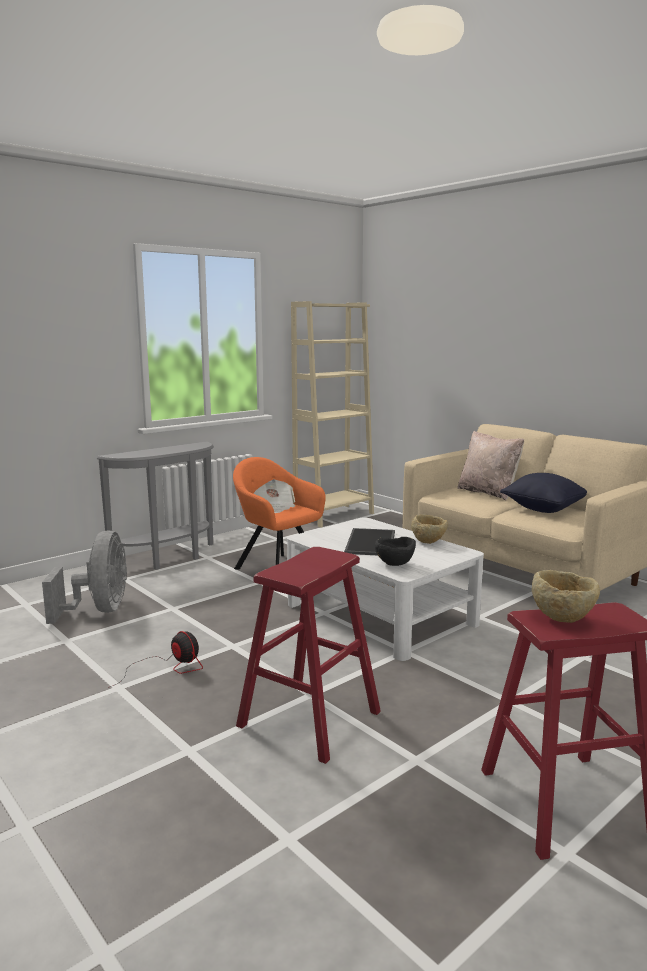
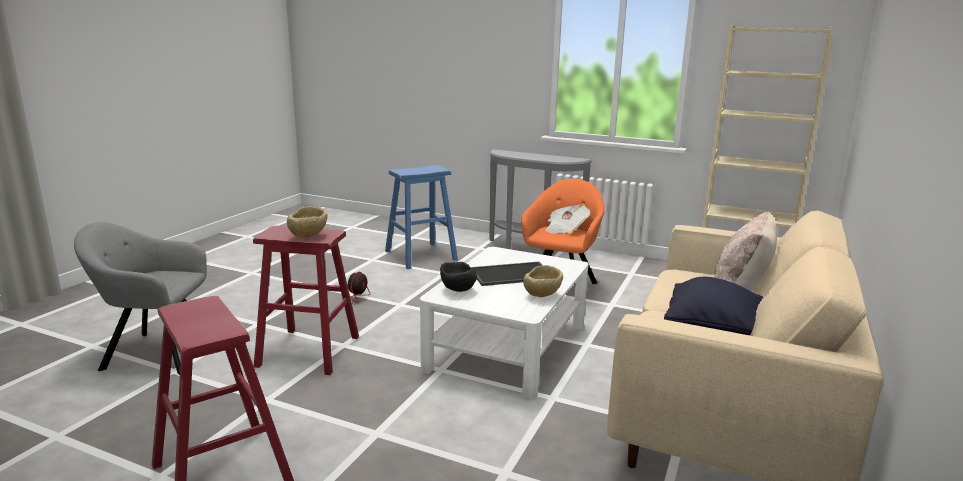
camera: 65 degrees right, 5 degrees up
grey fan [42,530,127,624] -> blue stool [385,165,458,269]
beige bowl [532,570,600,623] -> beige bowl moved to [287,206,328,238]
none -> grey armchair [74,222,207,375]

